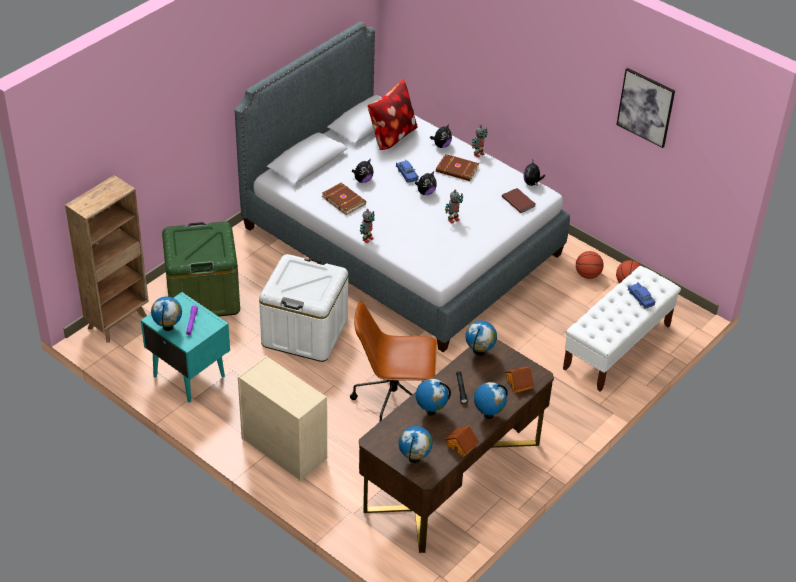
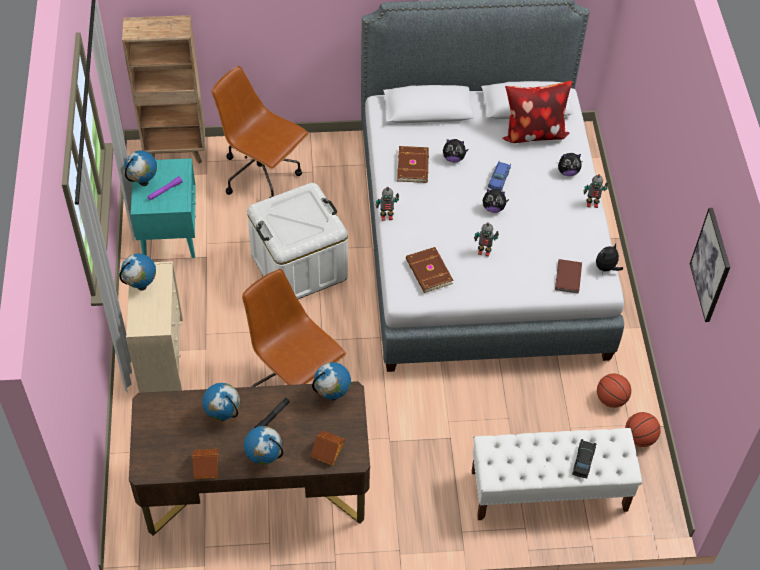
camera: 45 degrees right, 10 degrees up
green storage box [162,221,240,317] -> brown office chair [212,66,308,198]
globe [399,426,432,463] -> globe moved to [119,254,156,291]
brown book [436,154,479,181] -> brown book moved to [406,247,453,293]
blue toy car [628,282,655,308] -> black toy car [572,439,596,478]

